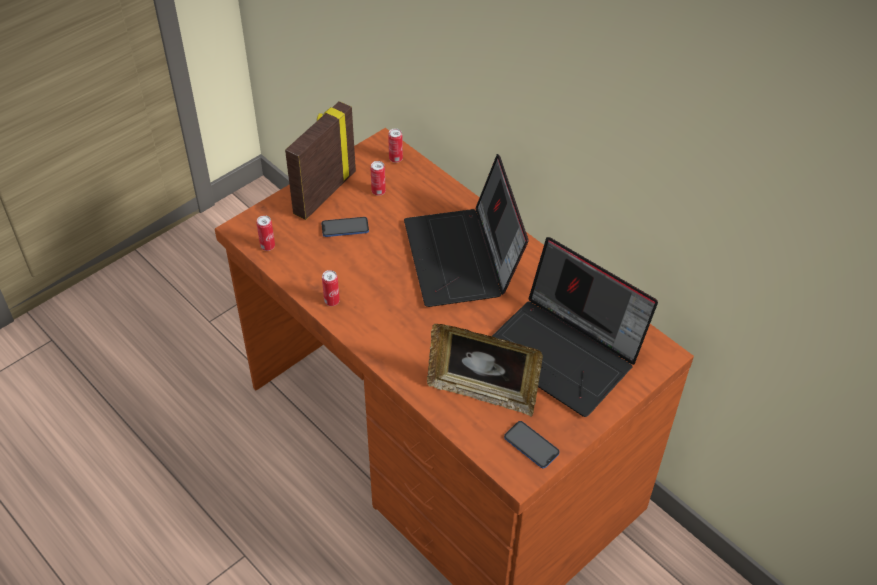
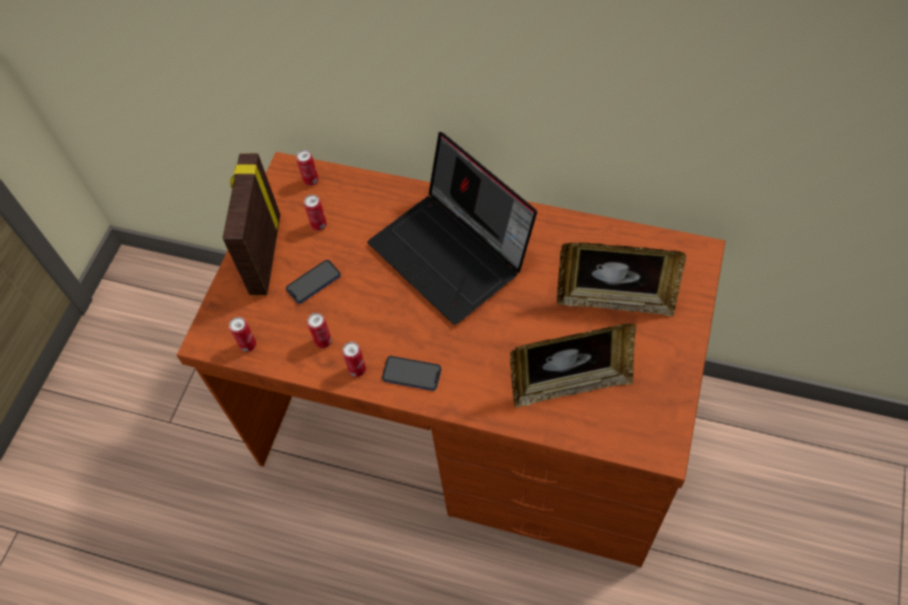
camera: 25 degrees left, 10 degrees up
laptop [492,237,658,417] -> picture frame [557,243,686,317]
phone [504,421,559,468] -> phone moved to [382,356,442,391]
none -> can [307,313,332,348]

